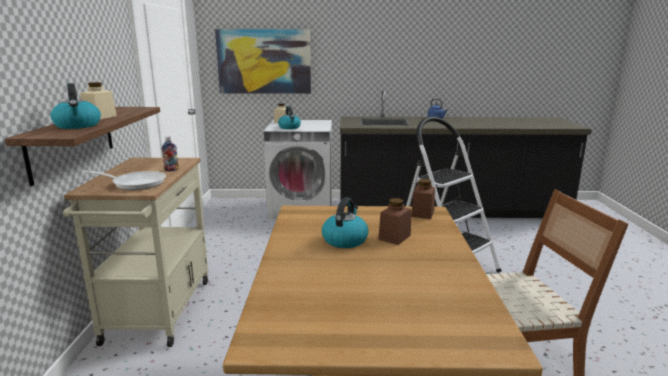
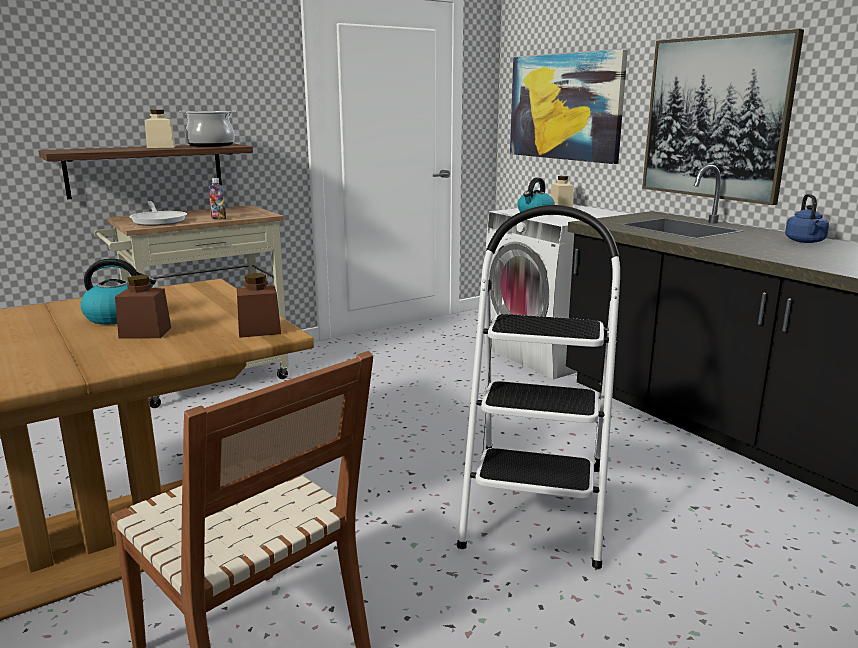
camera: 55 degrees right, 0 degrees up
kettle [50,83,101,129] -> none
none -> cooking pot [179,111,236,147]
none -> picture [642,29,804,205]

